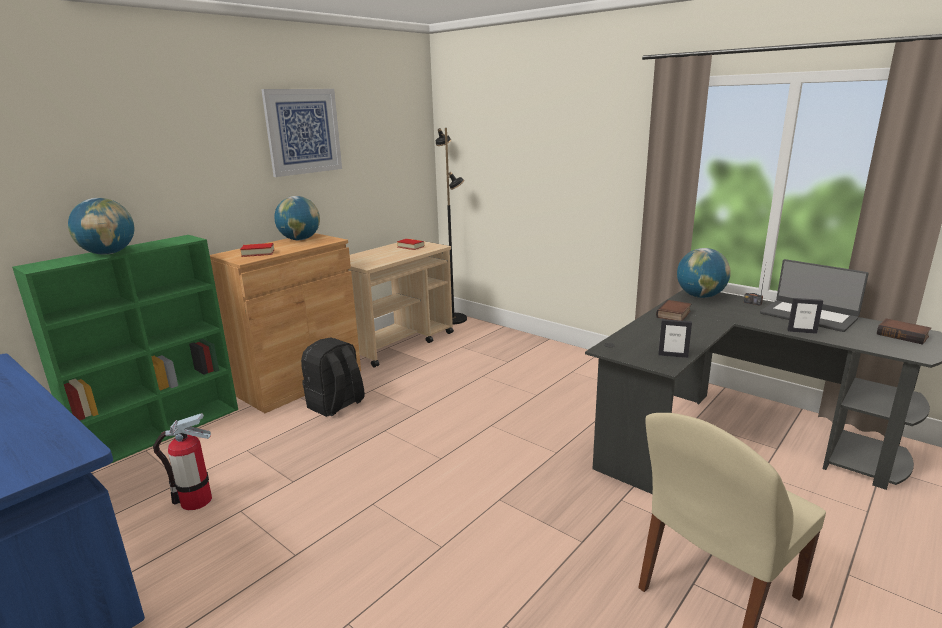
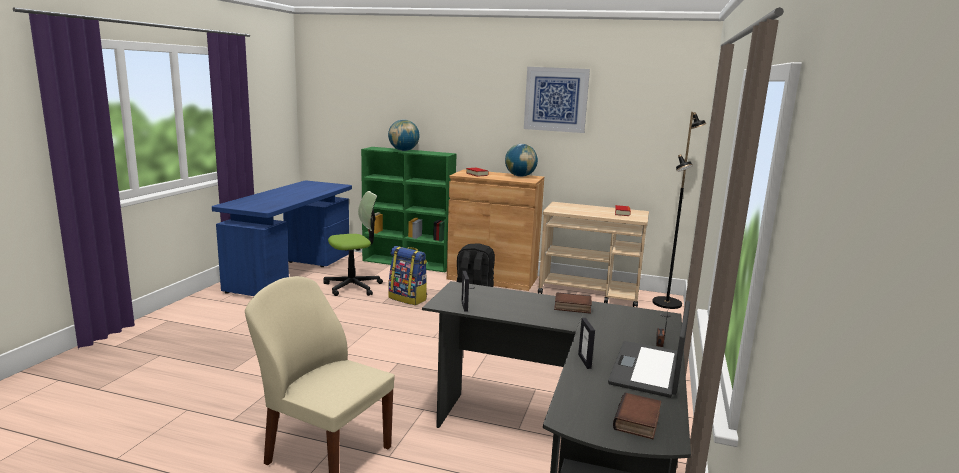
camera: 65 degrees right, 5 degrees down
fire extinguisher [153,413,212,510] -> office chair [323,191,383,296]
globe [677,248,731,298] -> none
none -> backpack [388,246,427,305]

